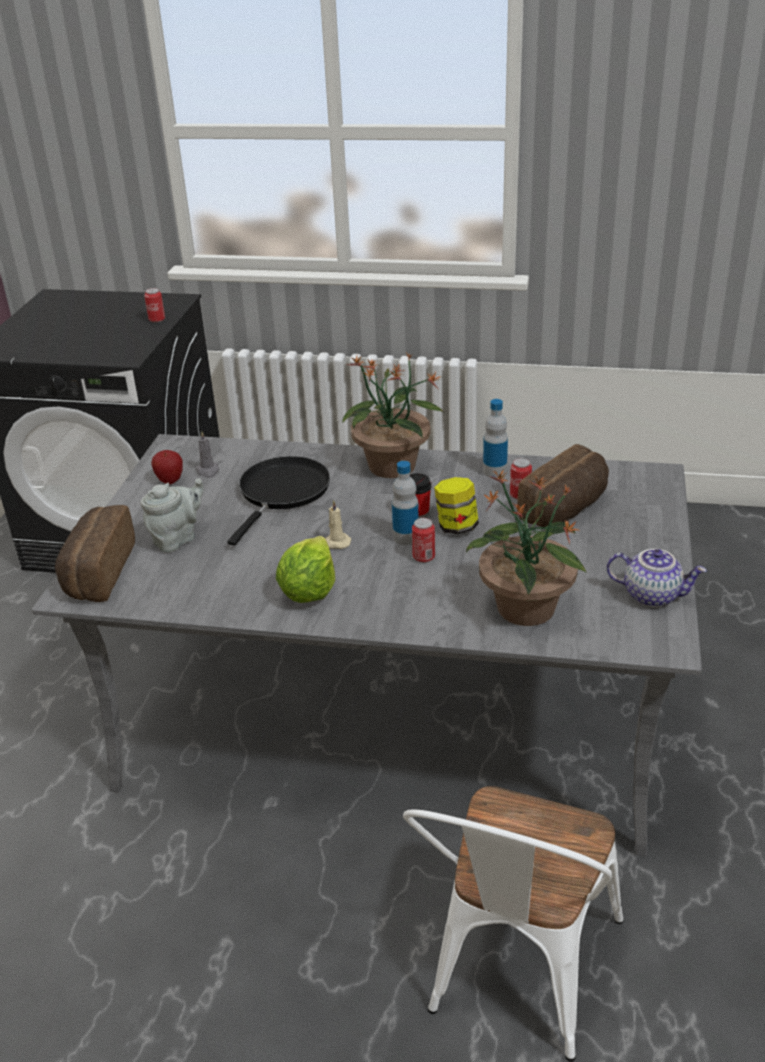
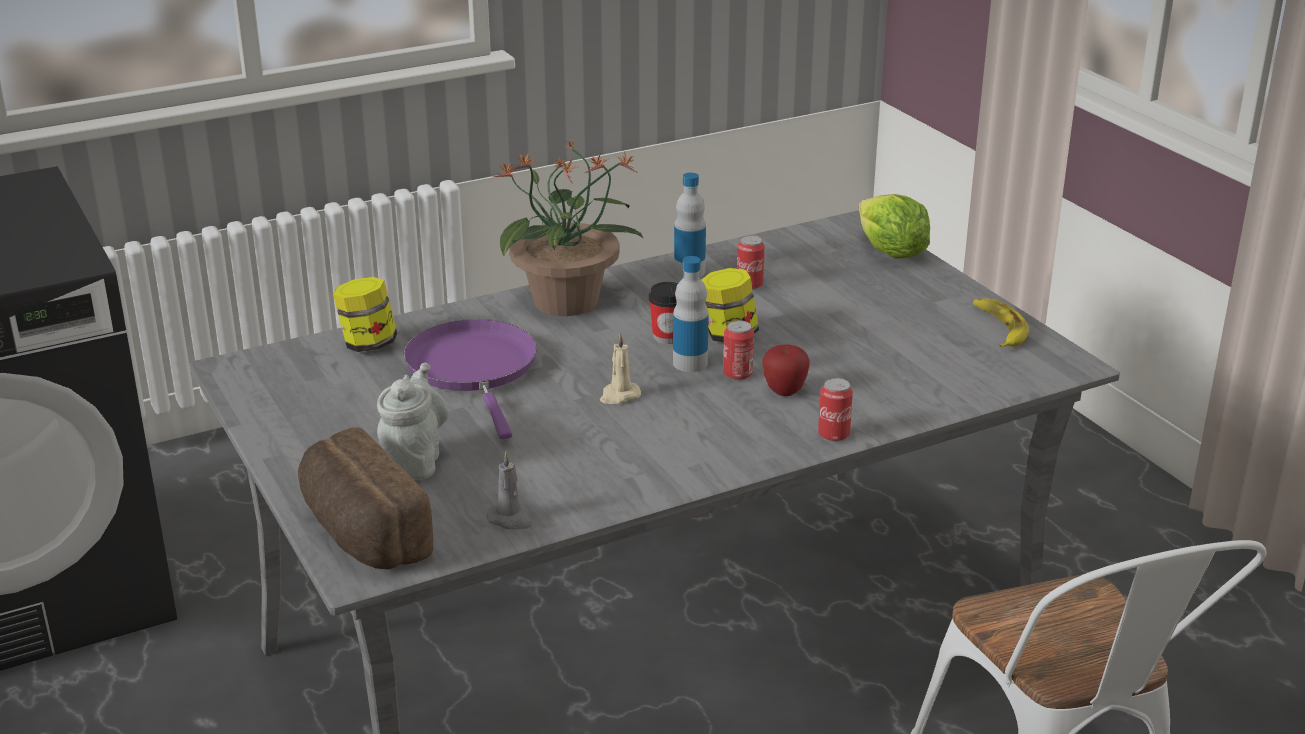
camera: 40 degrees left, 5 degrees down
can [144,288,165,323] -> can moved to [818,378,853,442]
apple [151,450,183,484] -> apple moved to [762,344,810,396]
grey candle [195,431,219,478] -> grey candle moved to [487,451,533,529]
black frying pan [227,456,330,546] -> purple frying pan [404,319,537,439]
lettuce [276,536,335,603] -> lettuce moved to [859,194,930,259]
potted plant [466,470,587,626] -> none
bread [517,444,609,527] -> none
teapot [607,549,707,607] -> banana [973,298,1029,348]
none -> jar [333,277,397,352]

